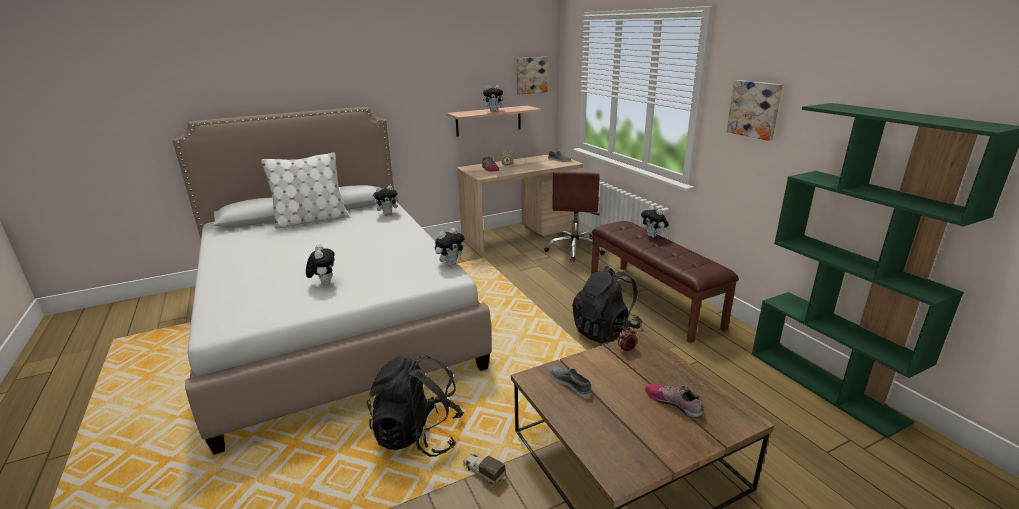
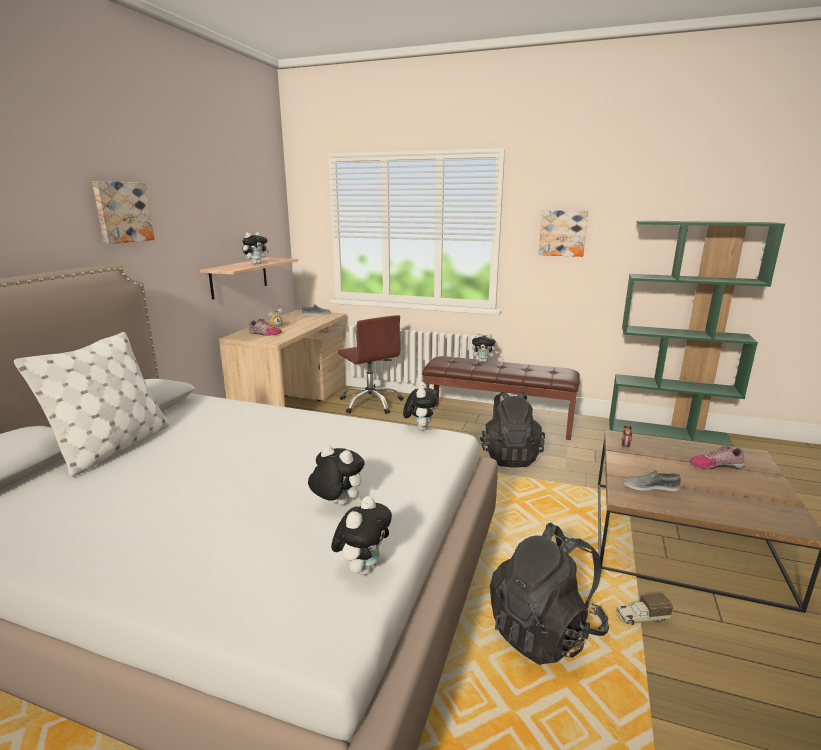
camera: 45 degrees left, 5 degrees down
plush toy [373,185,401,215] -> plush toy moved to [331,496,392,575]
picture [516,57,548,94] -> picture moved to [92,181,155,244]

